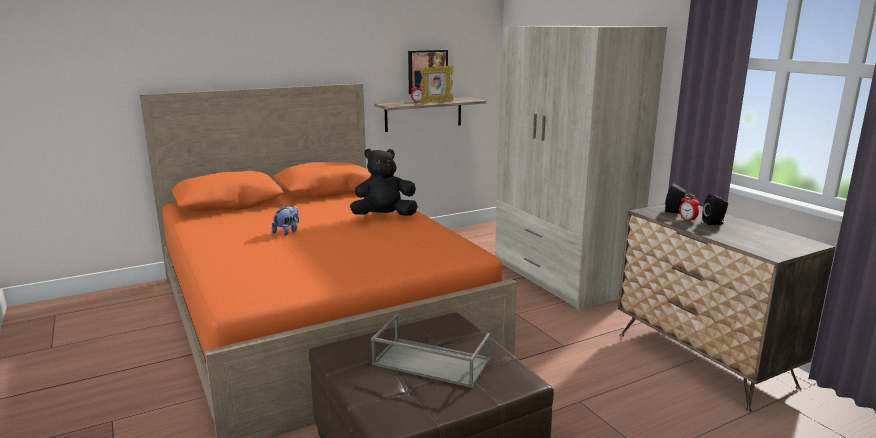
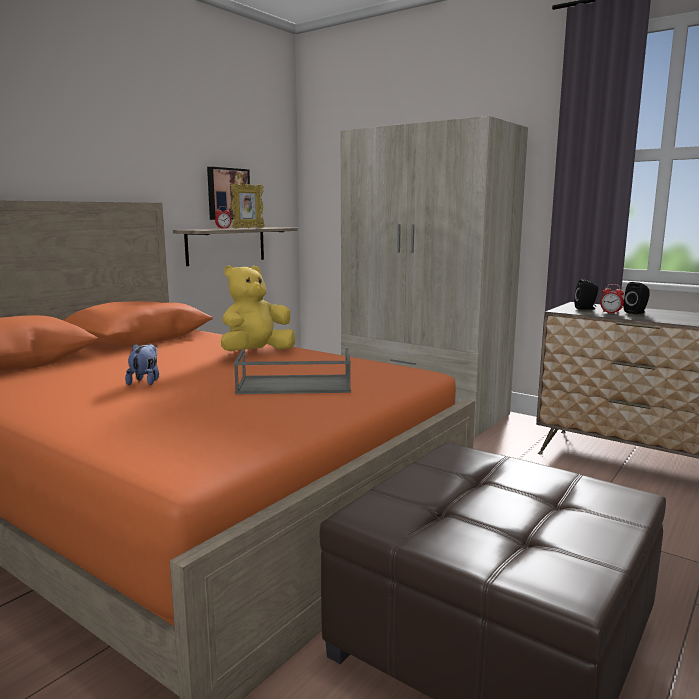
camera: 25 degrees left, 5 degrees down
black plush toy [350,148,418,216] -> yellow plush toy [221,265,295,351]
grey tray [371,315,490,388] -> grey tray moved to [234,348,351,394]

